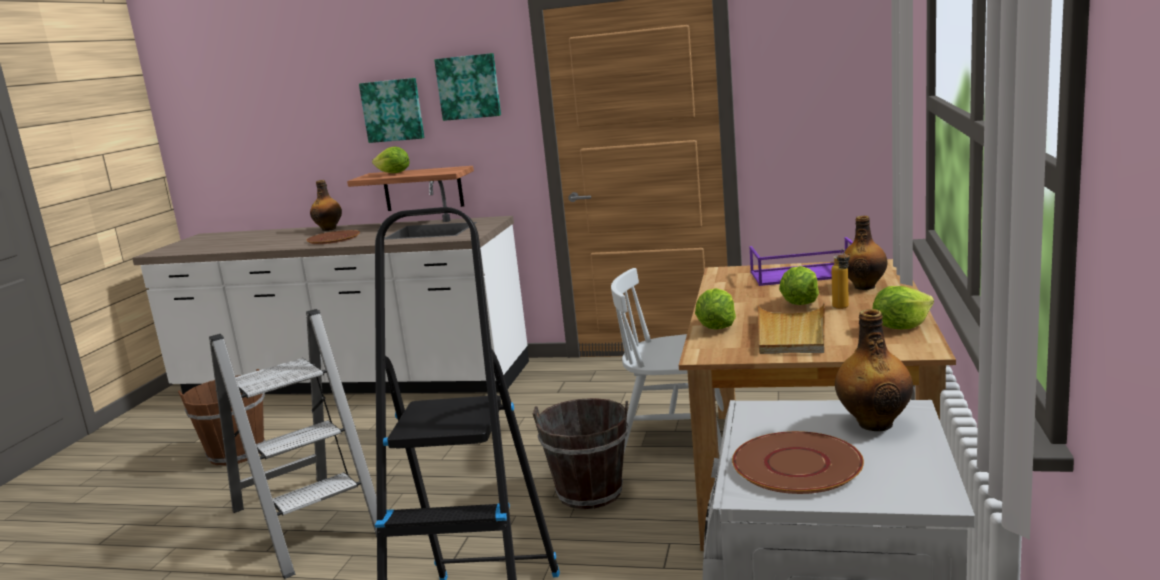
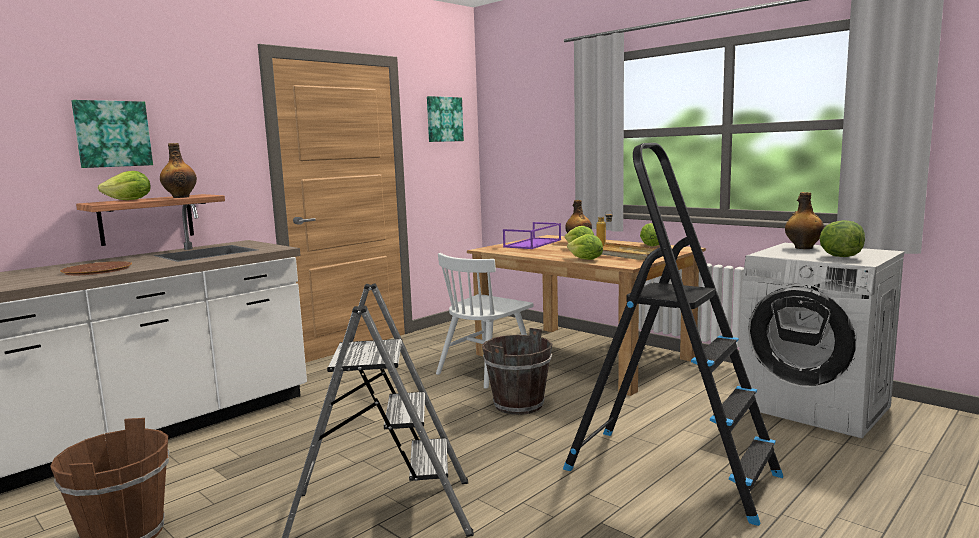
camera: 60 degrees left, 5 degrees down
bottle [310,180,342,231] -> bottle moved to [160,143,197,198]
picture [434,53,501,121] -> picture moved to [427,96,464,142]
brown plate [732,431,864,494] -> lettuce [819,220,865,257]

